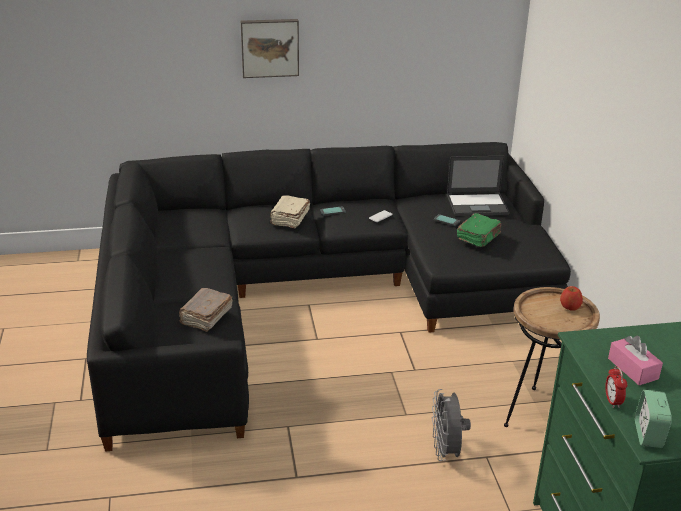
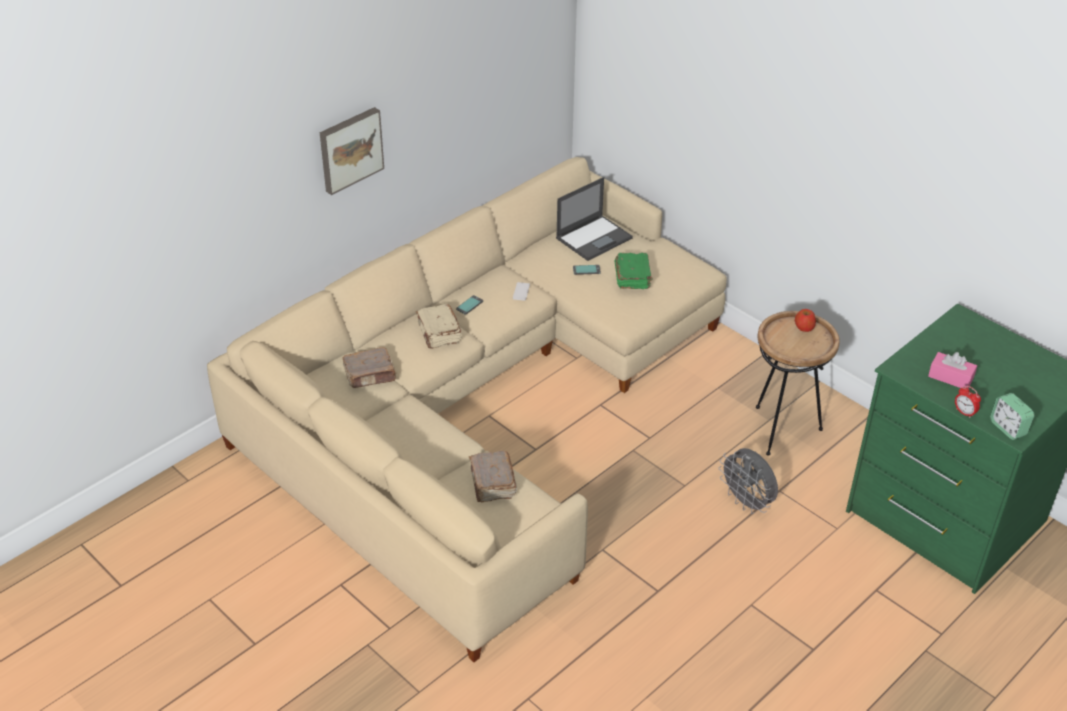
camera: 35 degrees left, 10 degrees up
black sofa [87,142,571,452] -> beige sofa [207,157,727,662]
none -> brown book [343,347,396,388]

